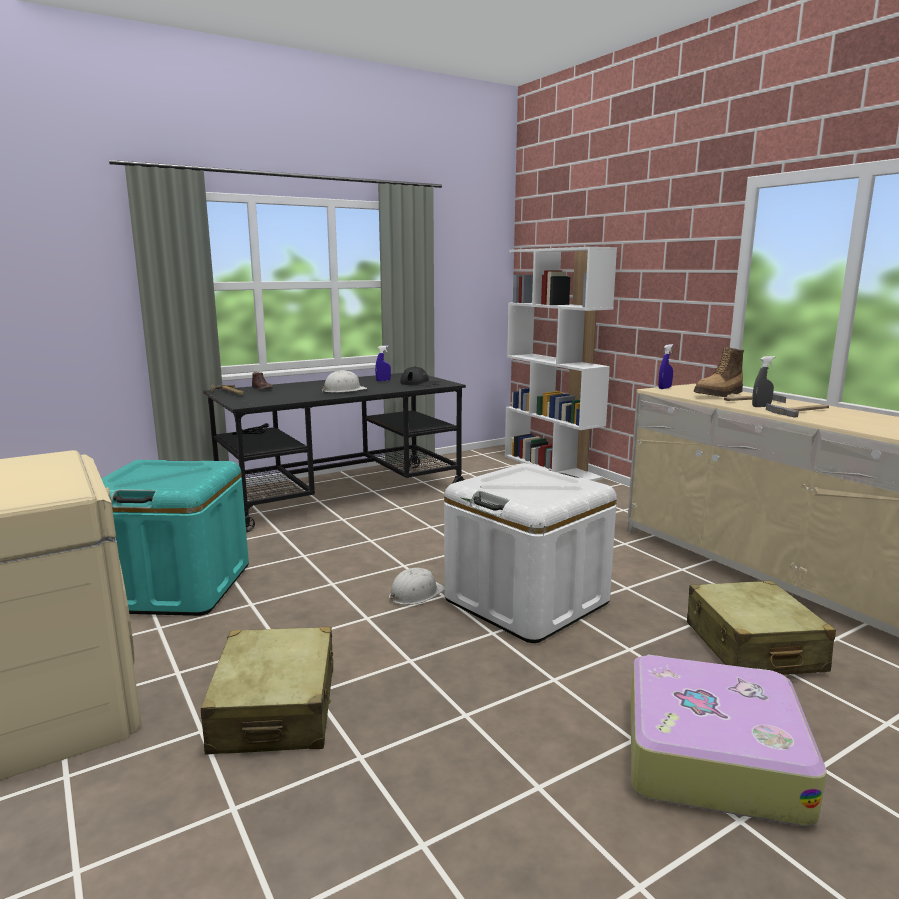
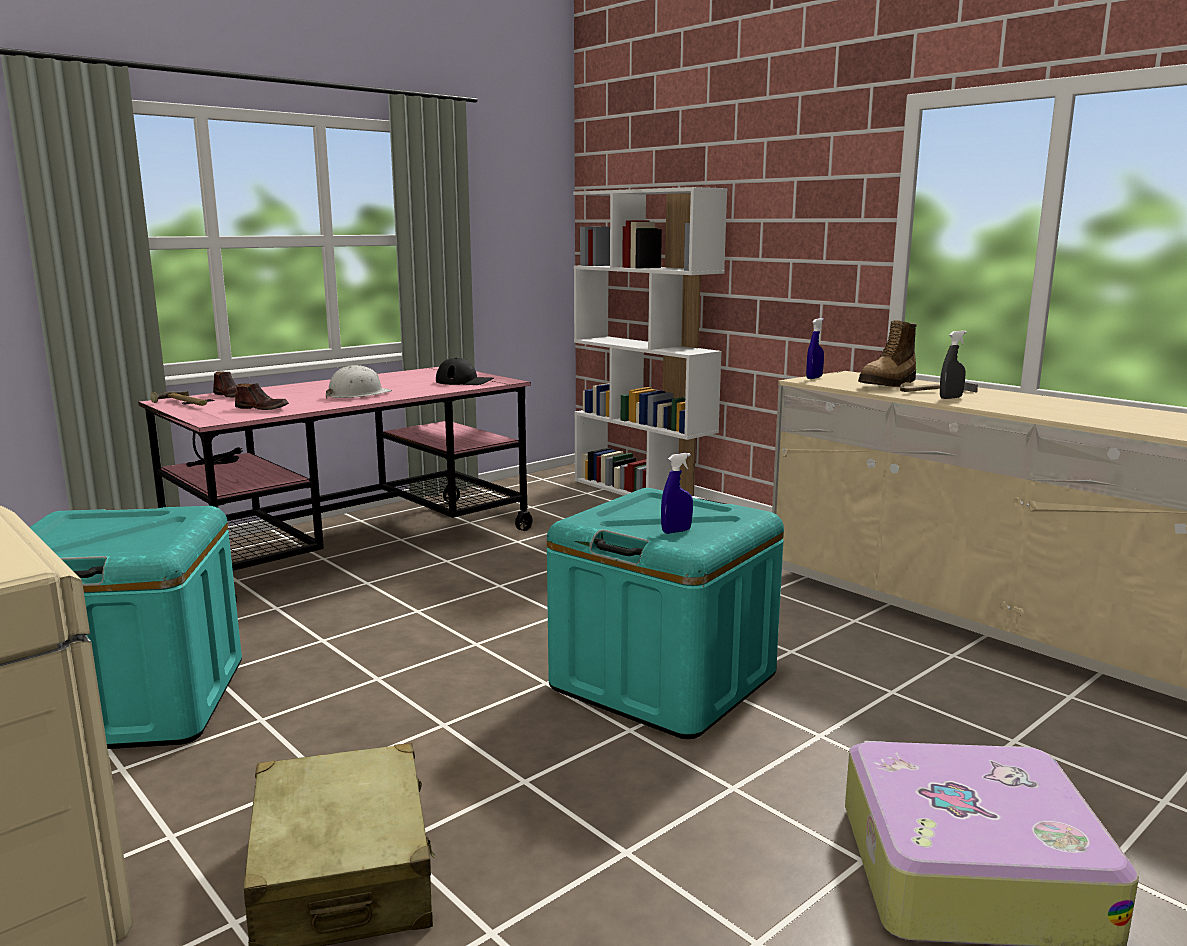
camera: 10 degrees left, 0 degrees up
black desk [203,373,466,532] -> pink desk [138,367,532,601]
blue spray bottle [375,345,391,381] -> blue spray bottle moved to [661,453,693,534]
white hard hat [389,568,444,605] -> none
white storage box [444,463,617,643] -> turquoise storage box [547,488,784,739]
beige suitcase [687,581,836,675] -> none
hammer [766,403,829,418] -> none
none -> brown shoe [235,383,289,410]

